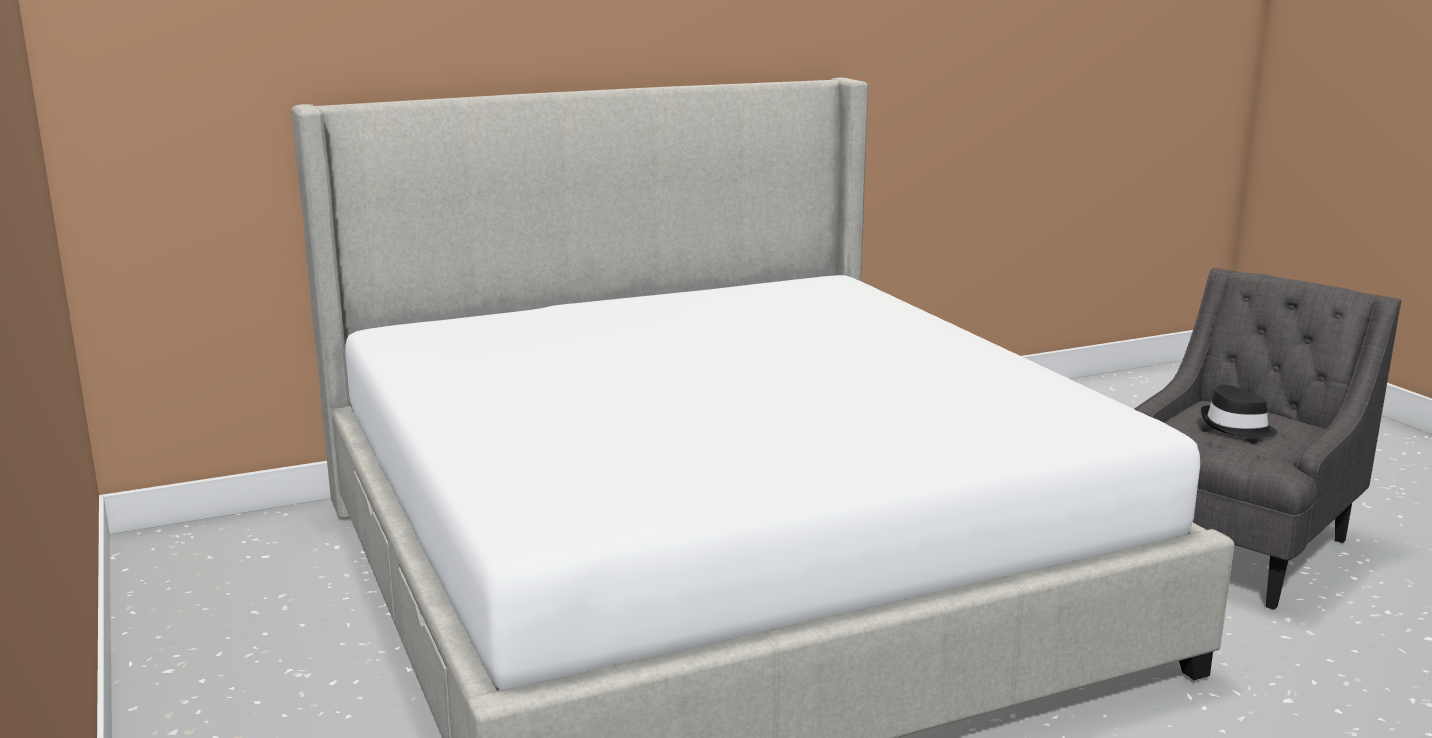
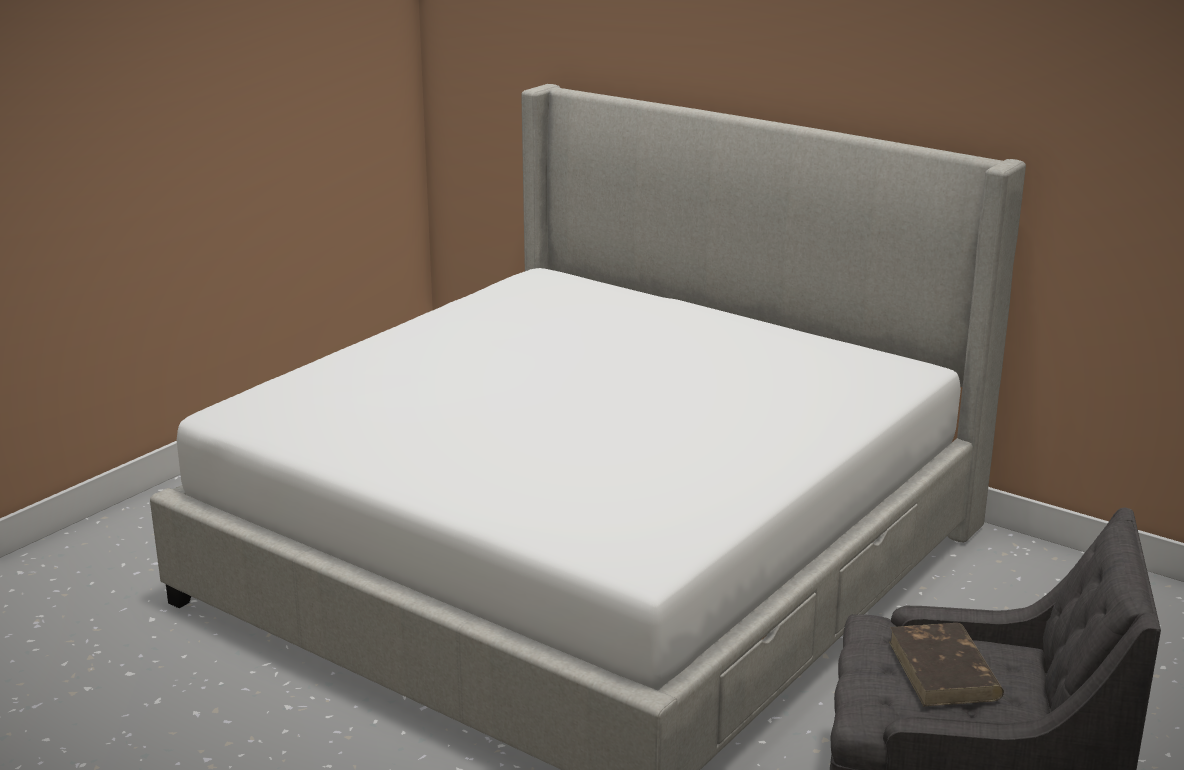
camera: 60 degrees right, 5 degrees up
black hat [1201,385,1277,438] -> brown book [889,623,1004,706]

